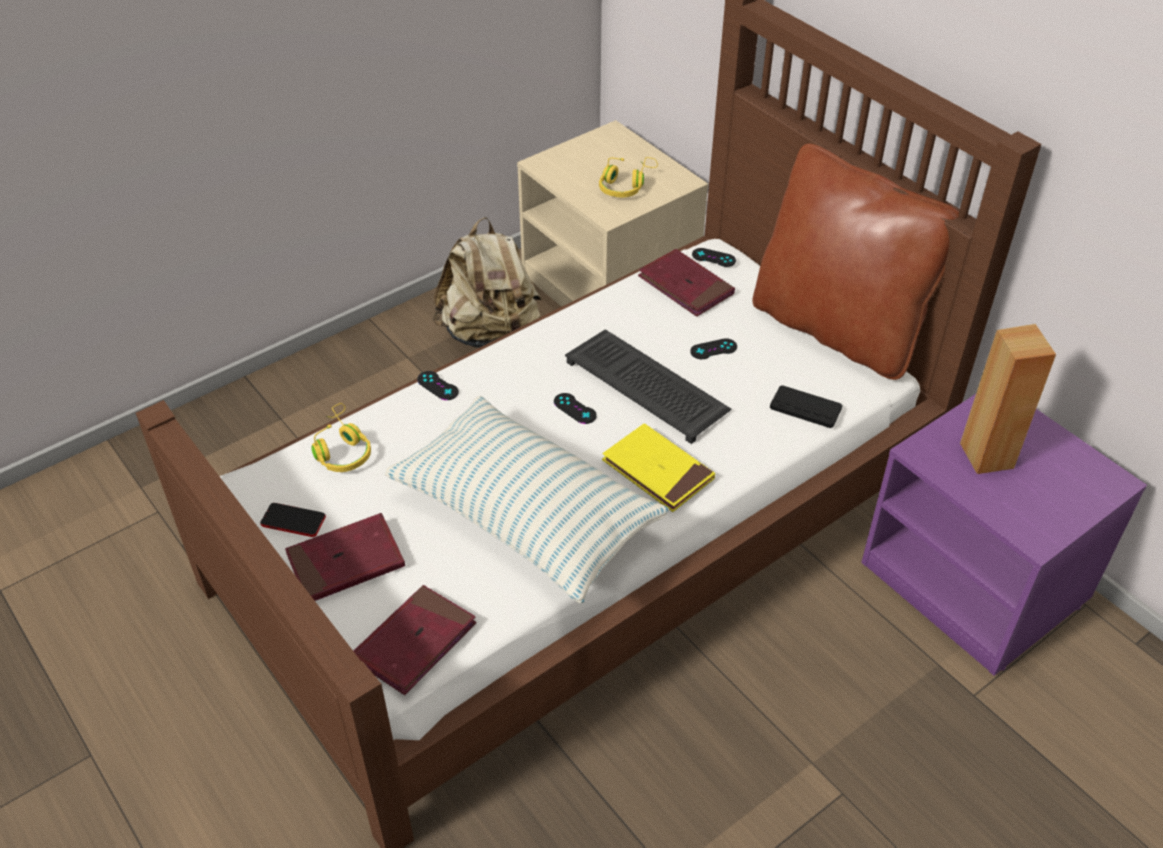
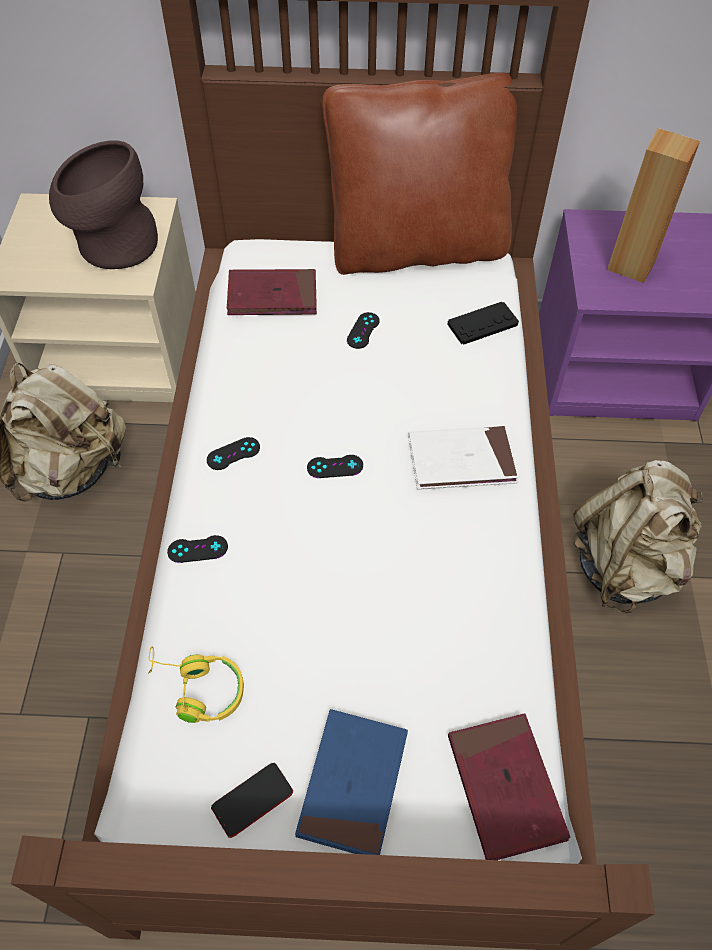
camera: 50 degrees left, 10 degrees up
red book [285,513,405,601] -> blue book [295,709,408,855]
pillow [385,396,669,604] -> none
keyboard [565,329,731,444] -> none
yellow headphones [599,157,658,197] -> brown vase [49,140,158,269]
yellow book [602,423,715,512] -> white book [408,426,520,490]
black game controller [692,248,736,267] -> black game controller moved to [207,437,260,470]
none -> beige backpack [573,460,702,613]

